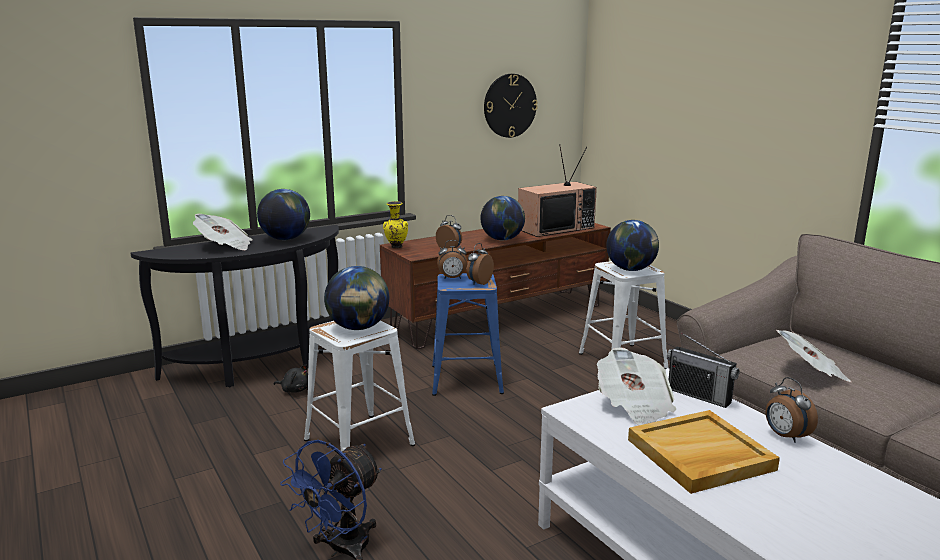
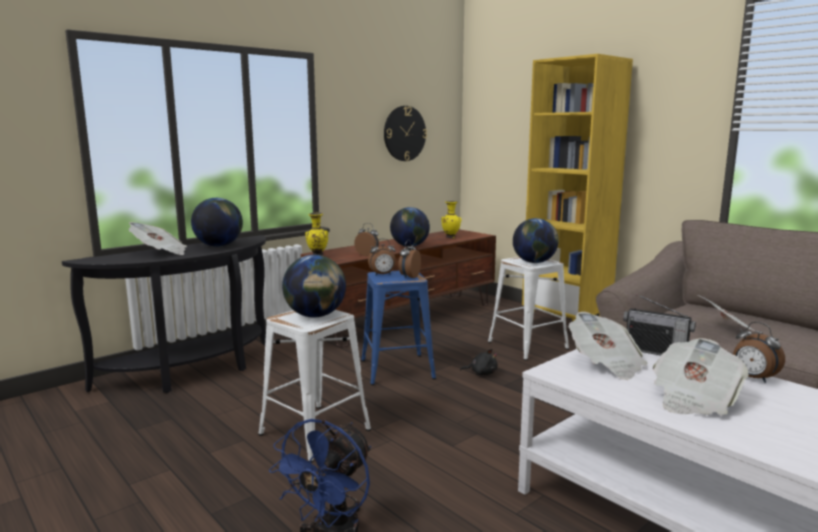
camera: 10 degrees left, 5 degrees down
black plush toy [274,365,308,393] -> black plush toy moved to [460,349,498,375]
television [518,144,597,237] -> yellow vase [441,201,461,238]
beige tray [628,410,780,494] -> newspaper [653,338,749,415]
none -> yellow bookcase [522,54,633,321]

